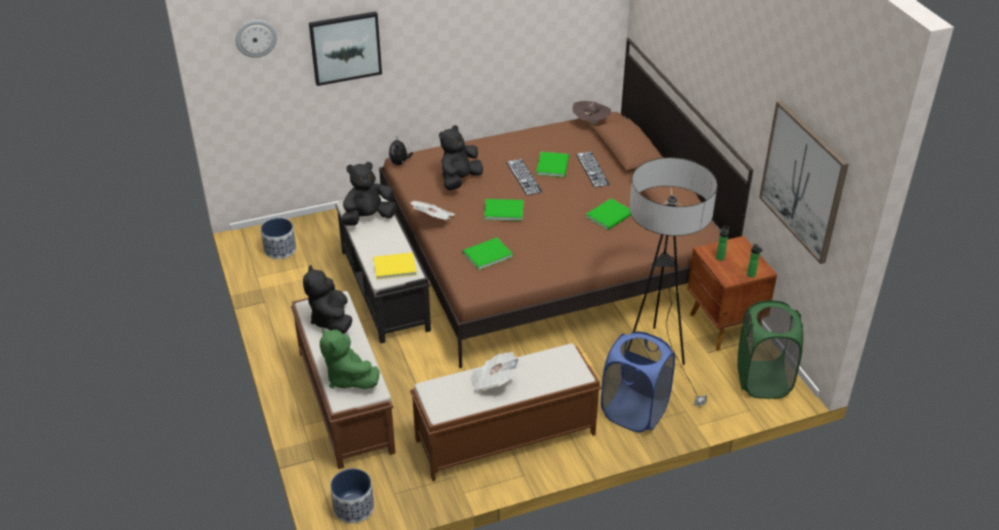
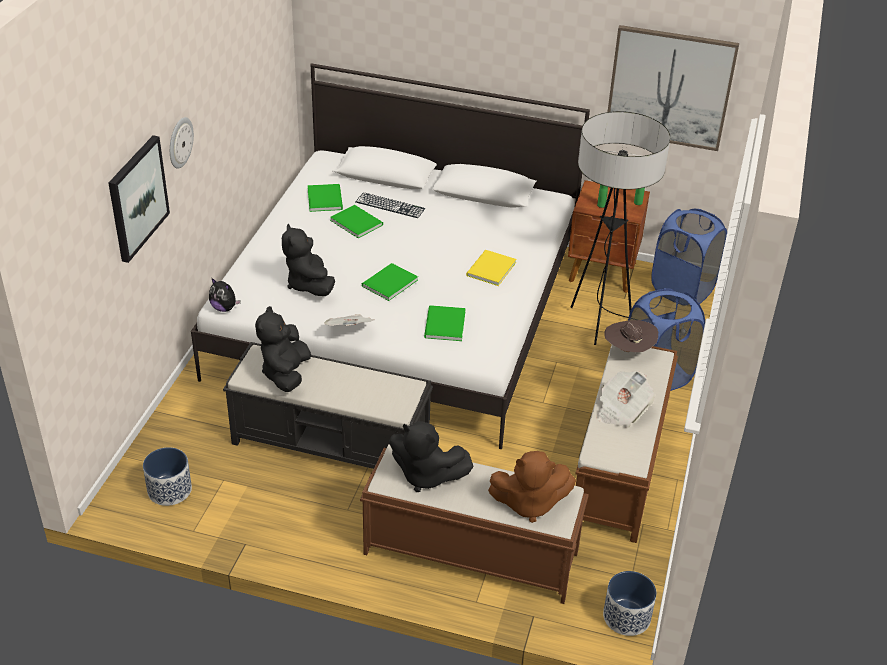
camera: 55 degrees left, 0 degrees up
wall clock [235,20,277,58] -> wall clock moved to [170,117,194,169]
green plush toy [320,327,380,389] -> brown plush toy [488,451,576,523]
yellow book [373,252,417,280] -> yellow book moved to [466,250,517,286]
brown bed [379,38,753,368] -> white bed [191,63,590,449]
keyboard [506,159,542,195] -> none
brown hat [572,101,611,126] -> brown hat moved to [604,320,658,355]
green book [586,198,631,230] -> green book moved to [307,184,343,212]
green laundry basket [737,301,803,399] -> blue laundry basket [651,209,727,304]

